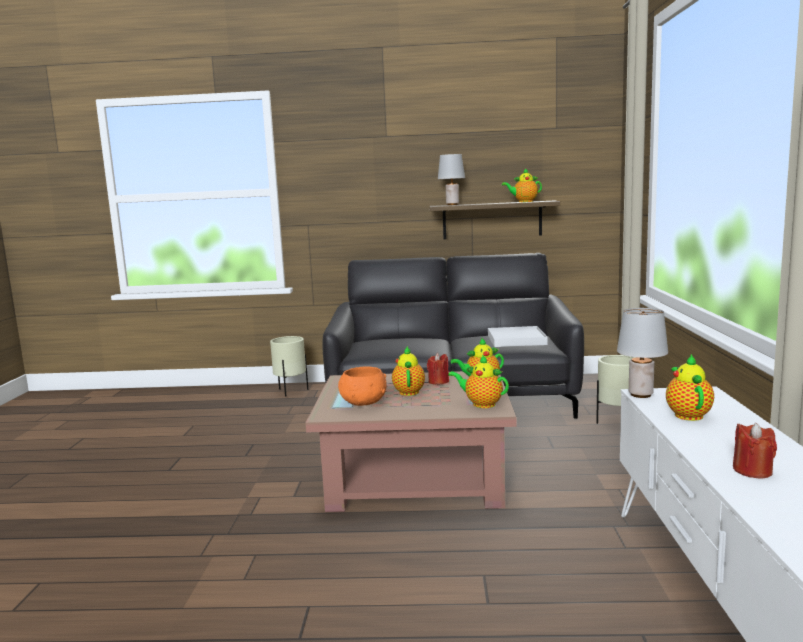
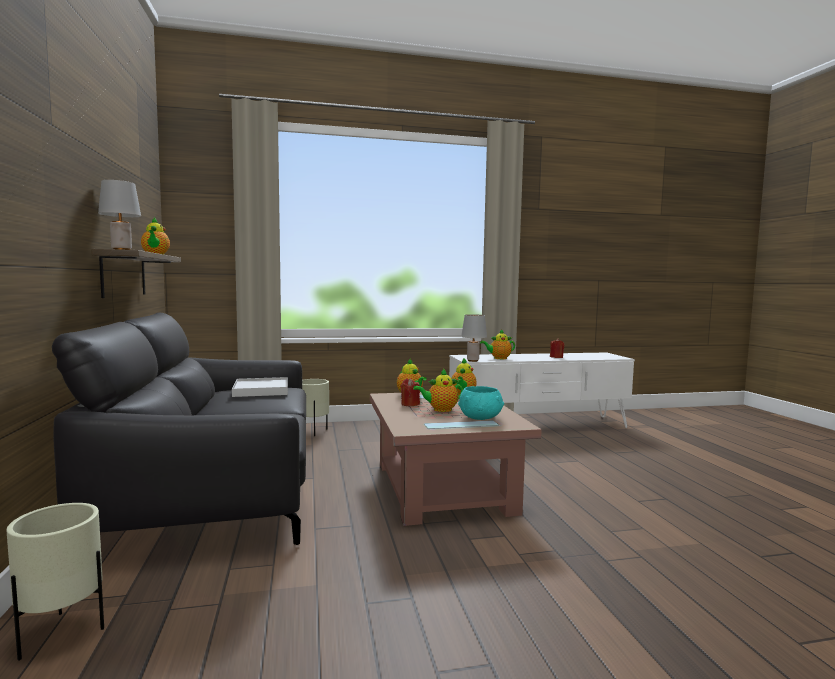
camera: 105 degrees left, 5 degrees down
orange bowl [338,367,387,406] -> turquoise bowl [458,386,504,420]

